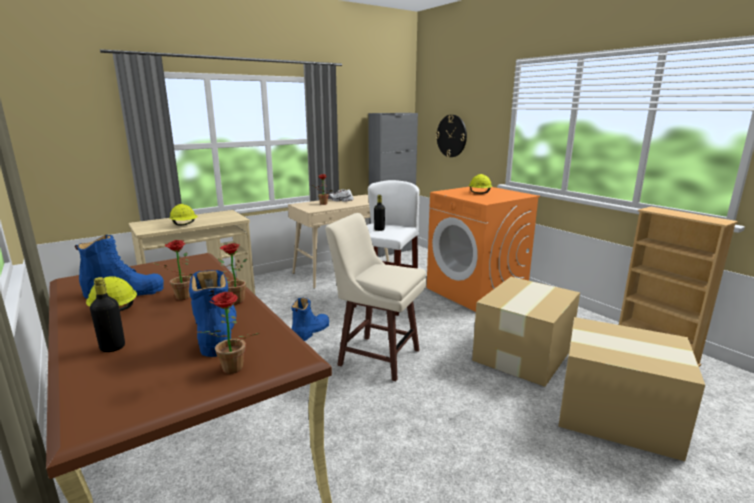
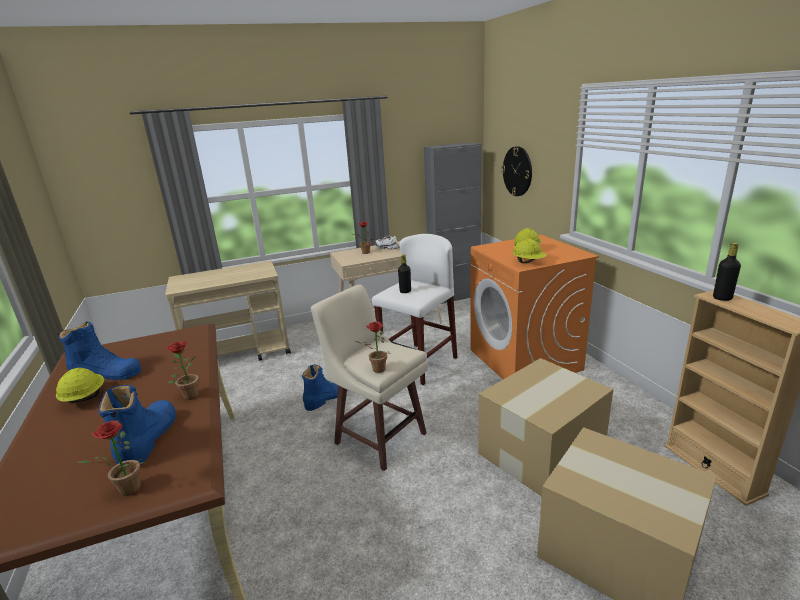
camera: 15 degrees right, 5 degrees up
black bottle [90,277,125,352] -> black bottle moved to [713,243,741,301]
potted plant [153,240,192,300] -> potted plant moved to [355,322,390,373]
yellow hard hat [169,204,198,225] -> yellow hard hat moved to [512,238,546,263]

